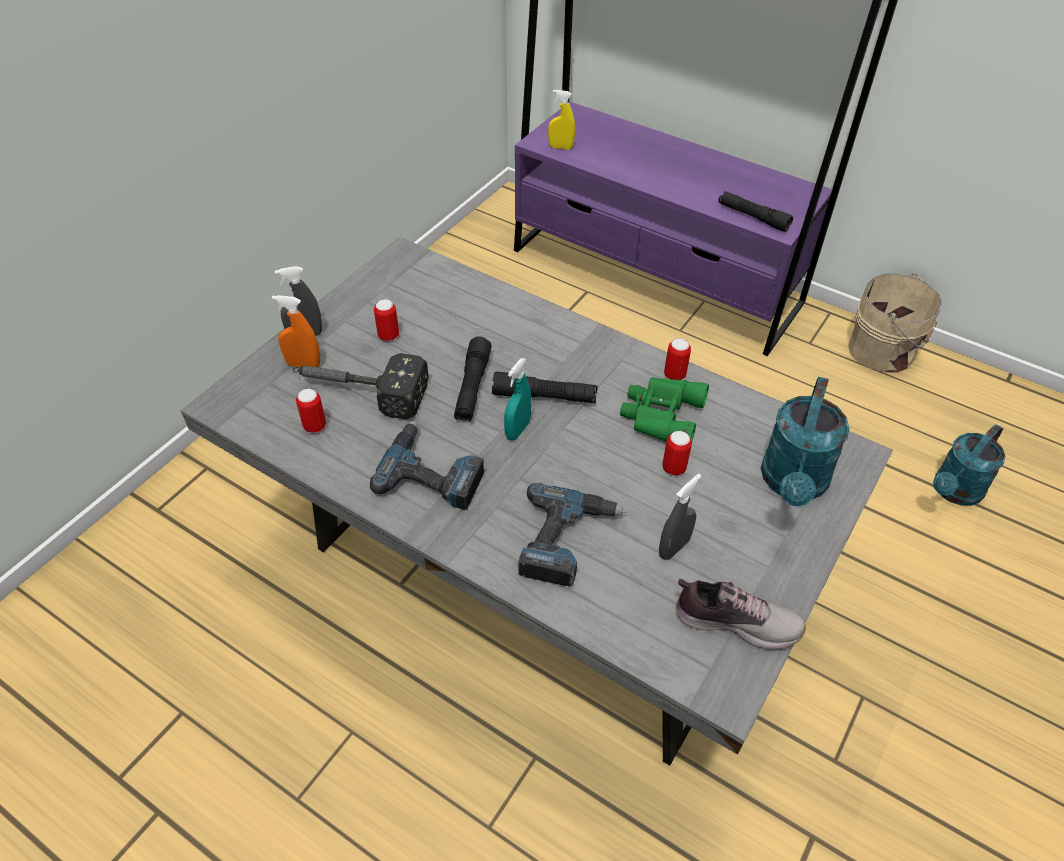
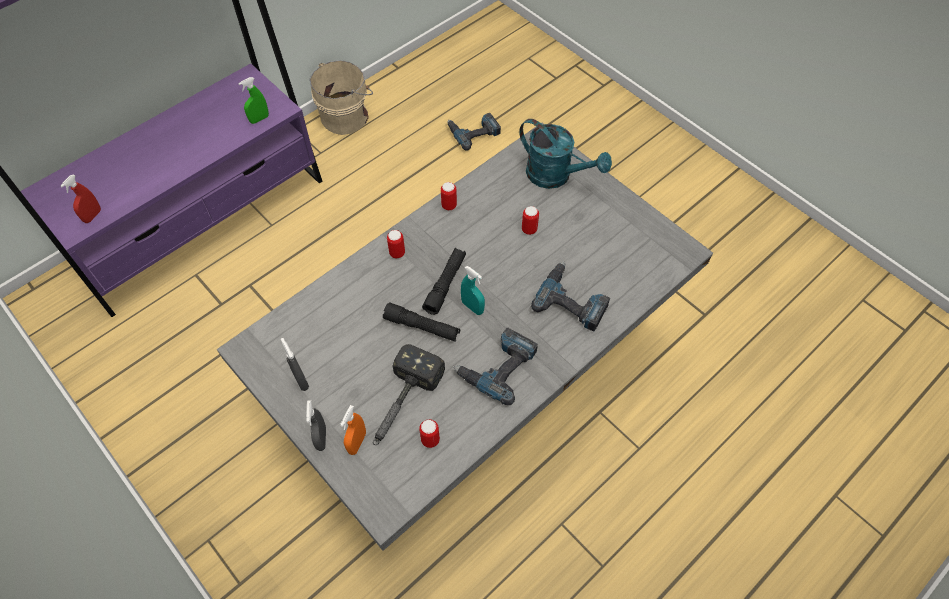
camera: 75 degrees left, 10 degrees up
can [374,299,399,341] -> can moved to [387,230,405,258]
yellow spray bottle [548,90,575,150] -> red spray bottle [61,175,101,223]
green binoculars [620,377,709,442] -> none
grey spray bottle [659,474,701,560] -> grey spray bottle moved to [281,338,309,391]
shoe [676,579,806,649] -> none
black flashlight [718,191,793,232] -> green spray bottle [238,77,269,124]
turquoise watering can [933,424,1005,506] -> power drill [447,113,501,151]

